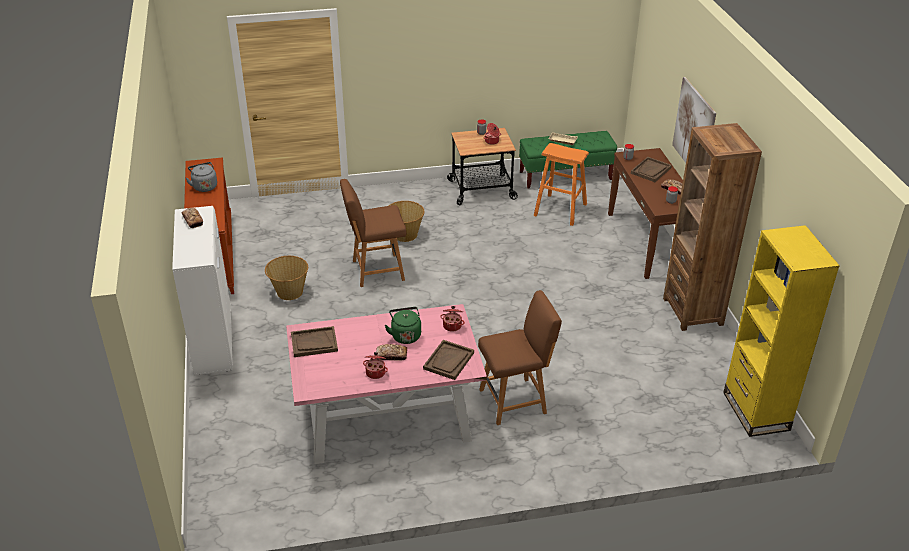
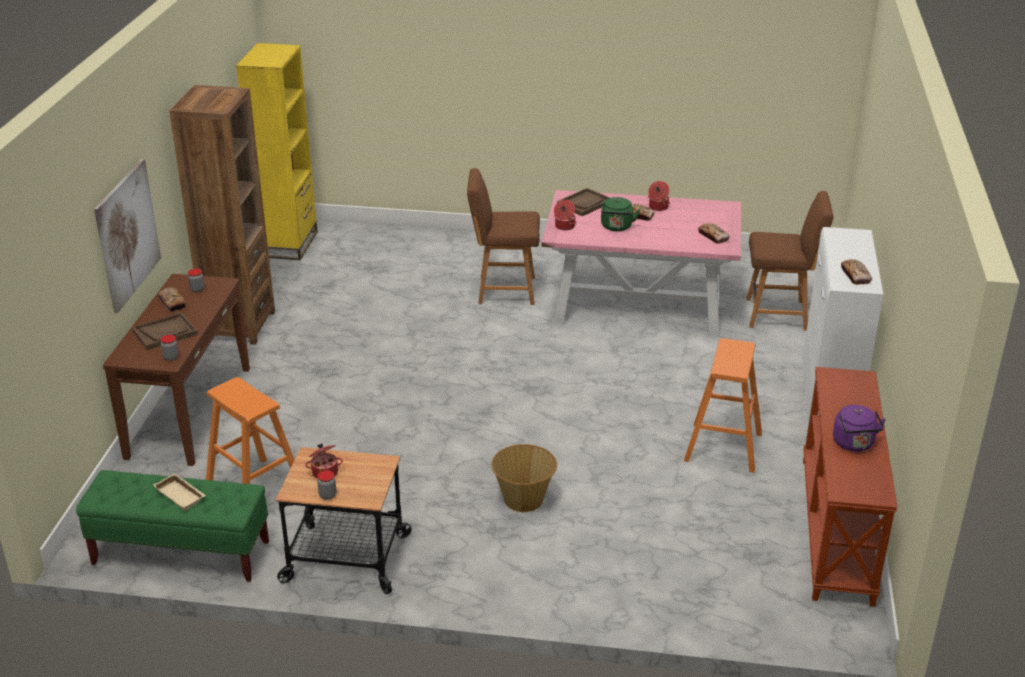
camera: 160 degrees left, 5 degrees down
grey kettle [186,162,217,192] -> purple kettle [833,405,886,452]
basket [265,256,308,300] -> orange stool [684,338,762,473]
brown tray [291,326,338,357] -> bread [698,223,730,244]
brown chair [340,179,406,287] -> brown chair moved to [746,191,834,331]

